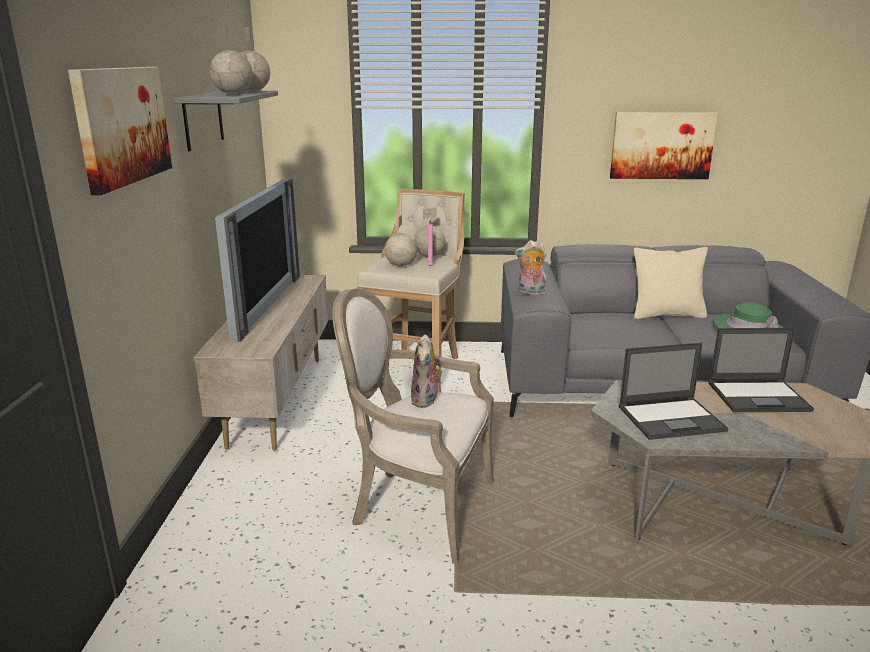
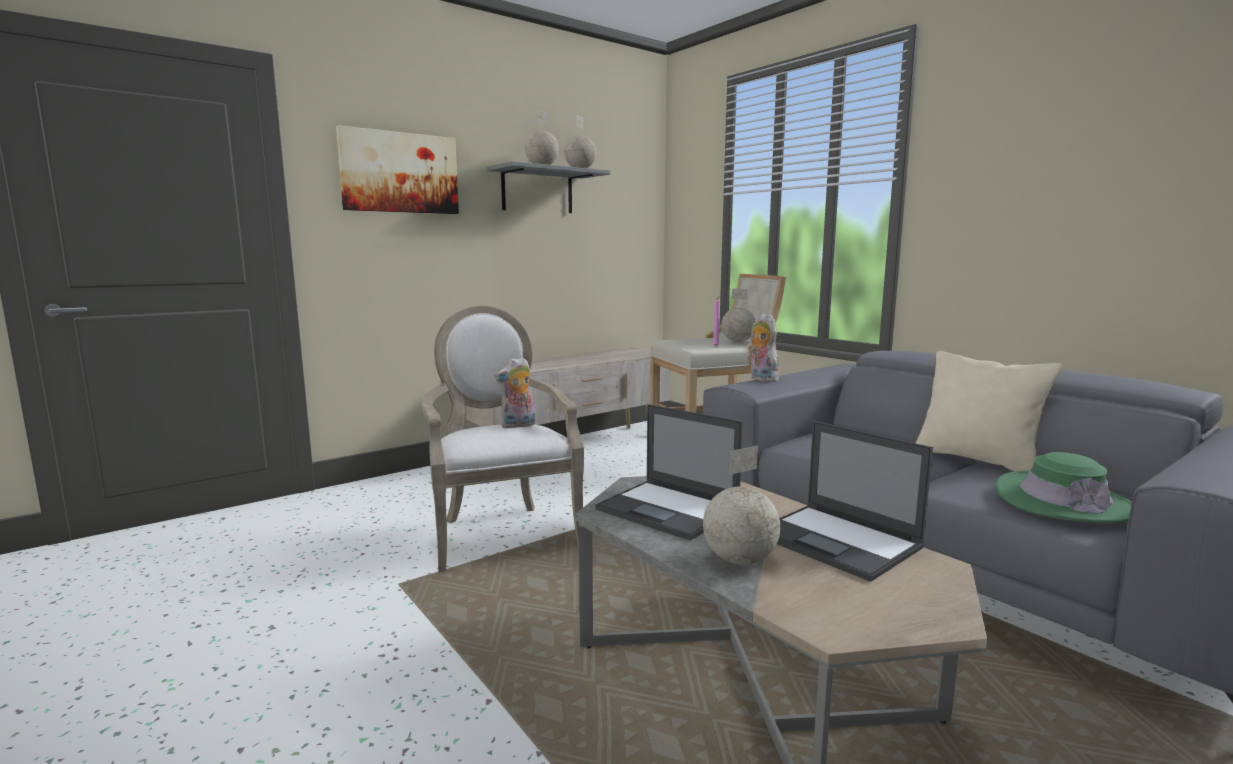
camera: 50 degrees right, 10 degrees down
television [215,179,300,341] -> none
globe [385,214,417,266] -> globe moved to [703,445,780,565]
picture [610,112,718,179] -> none

